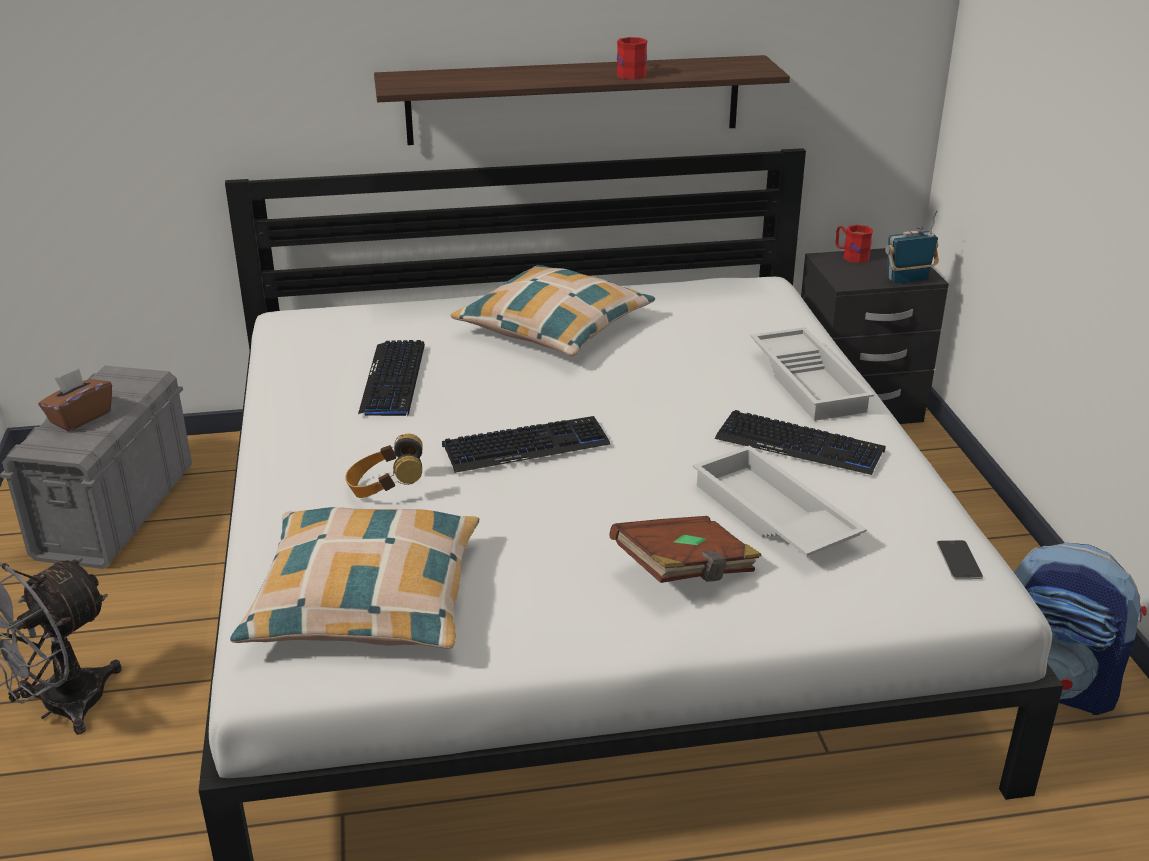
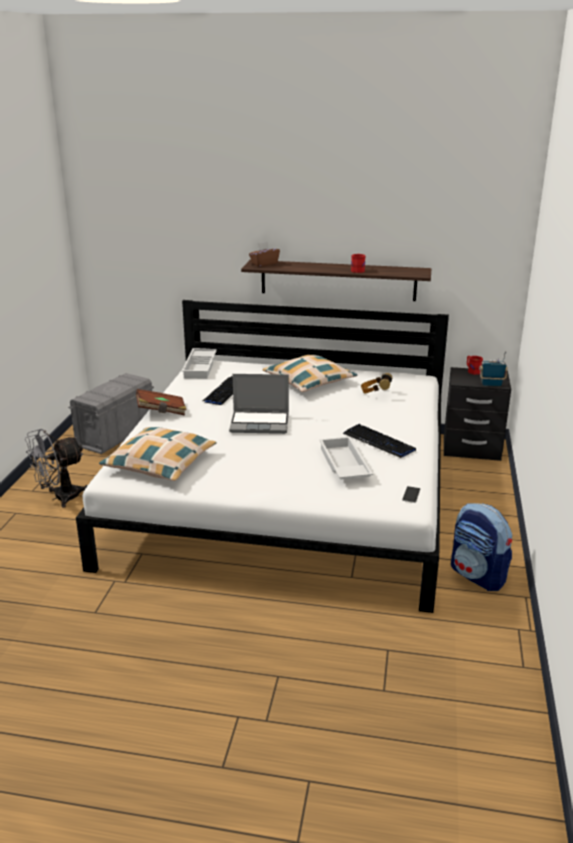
camera: 20 degrees right, 5 degrees down
brown tissue box [38,368,112,431] -> brown tissue box moved to [249,242,280,267]
headphones [345,434,423,498] -> headphones moved to [361,373,392,393]
keyboard [442,416,610,473] -> laptop [229,374,289,434]
brown book [609,516,762,583] -> brown book moved to [136,389,187,416]
white tray [751,327,874,421] -> white tray moved to [182,348,217,379]

